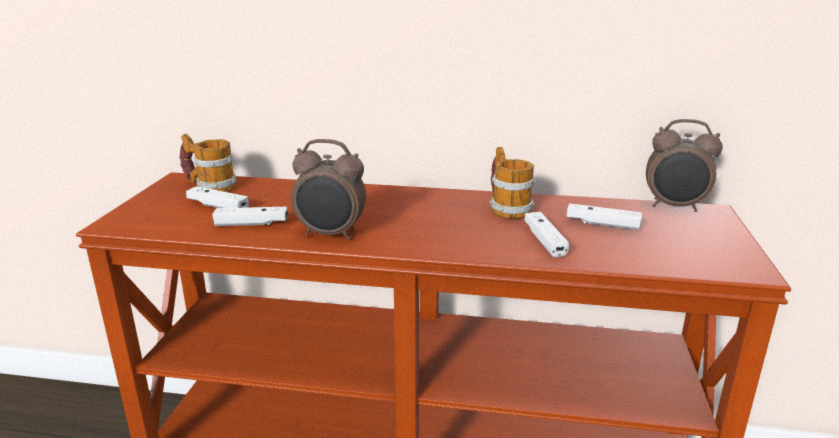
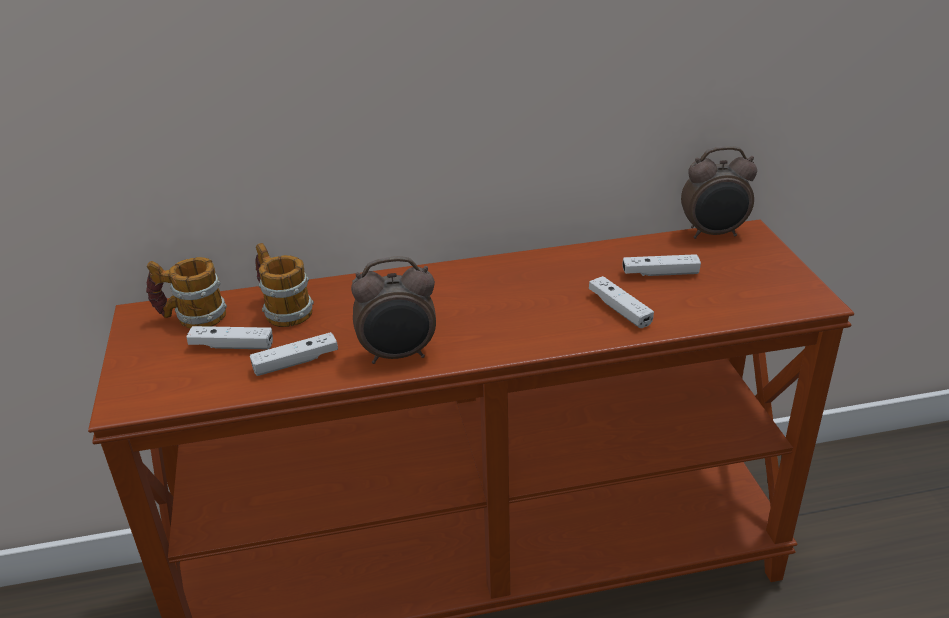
camera: 20 degrees left, 10 degrees up
mug [490,147,535,219] -> mug moved to [255,243,314,327]

